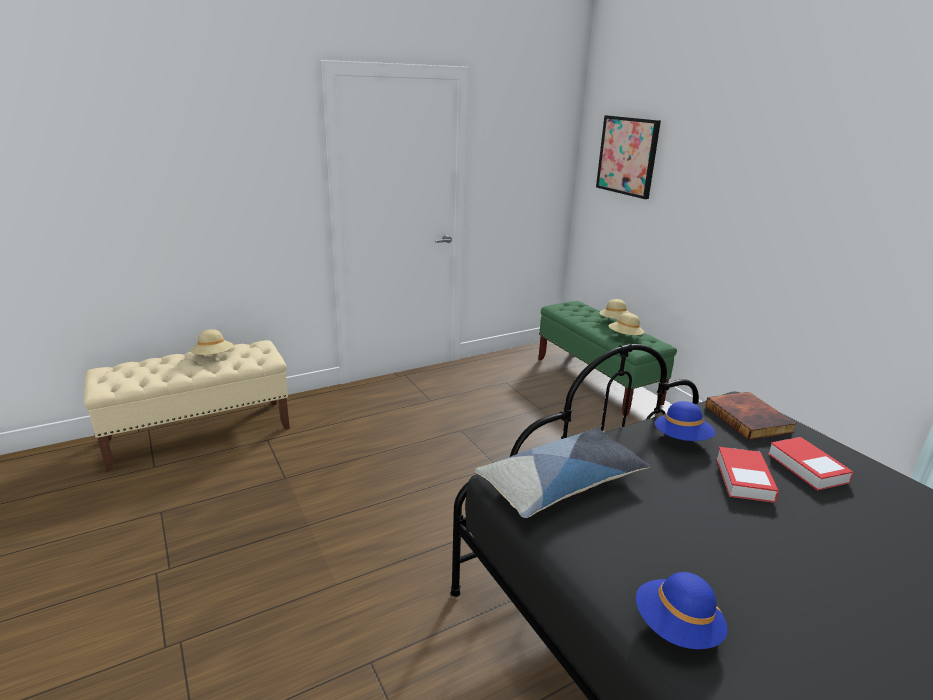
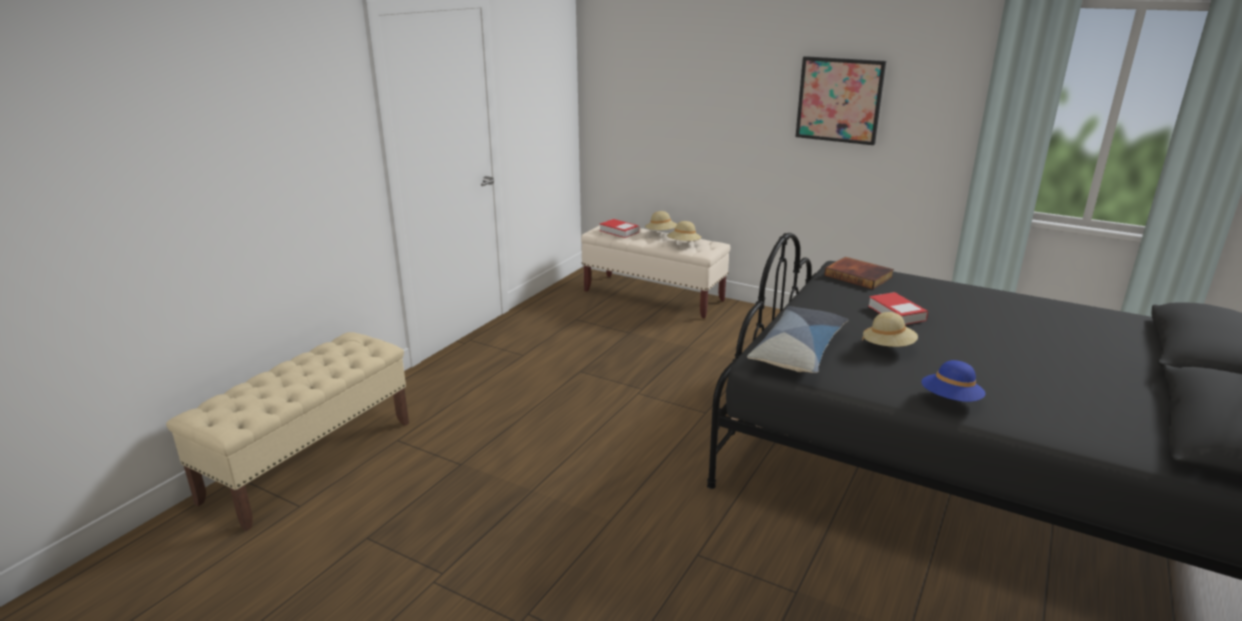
camera: 30 degrees left, 0 degrees up
beige hat [191,329,233,355] -> beige hat moved to [862,312,918,347]
green bench [538,301,677,416] -> beige bench [581,225,730,319]
picture [596,115,661,199] -> picture moved to [796,56,886,145]
blue hat [655,401,715,441] -> none
book [768,437,854,491] -> book moved to [600,219,639,238]

